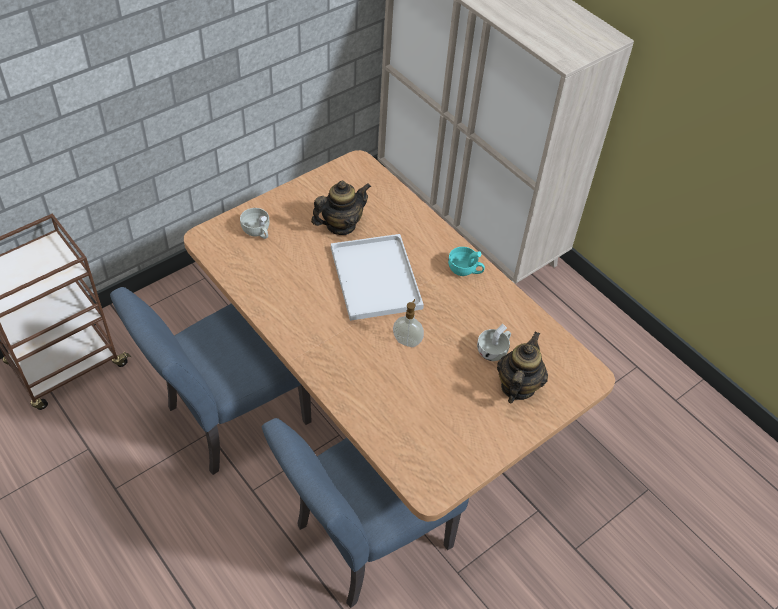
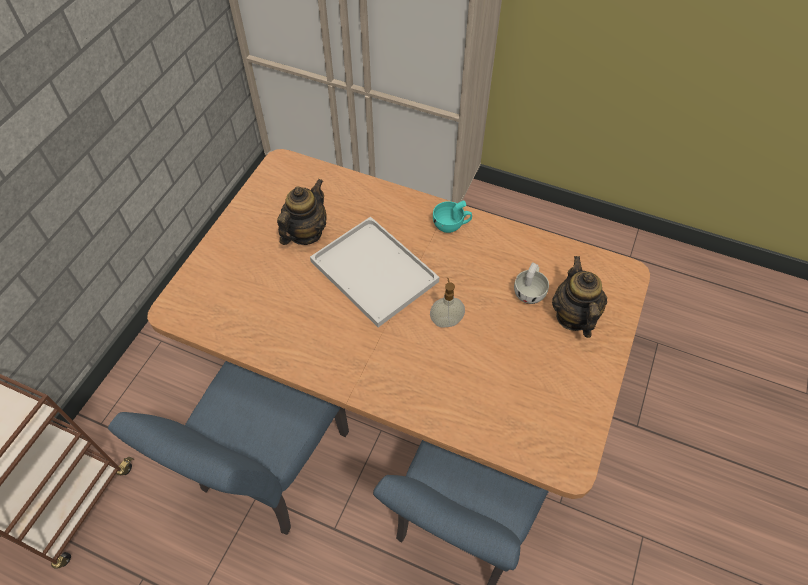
camera: 25 degrees left, 5 degrees up
white cup [240,208,270,239] -> none

